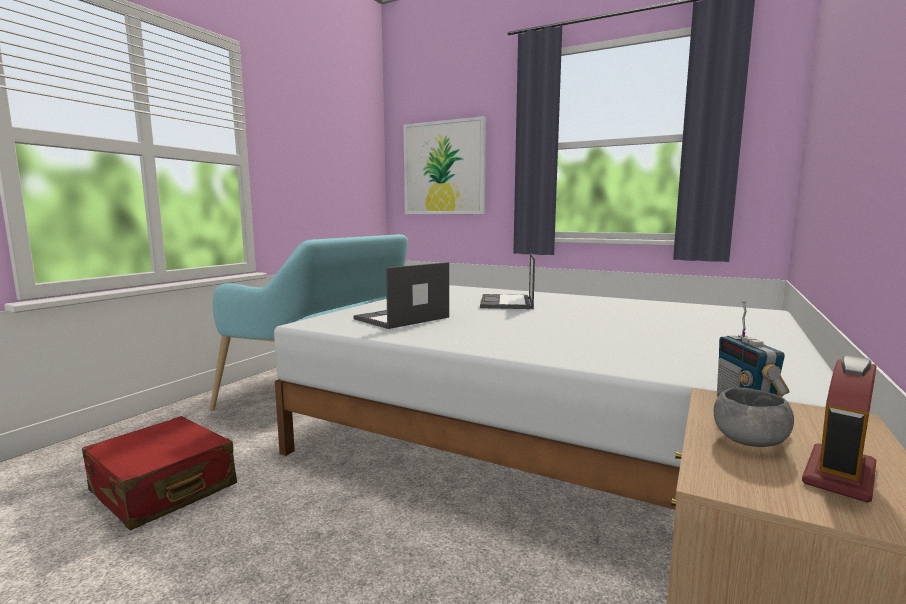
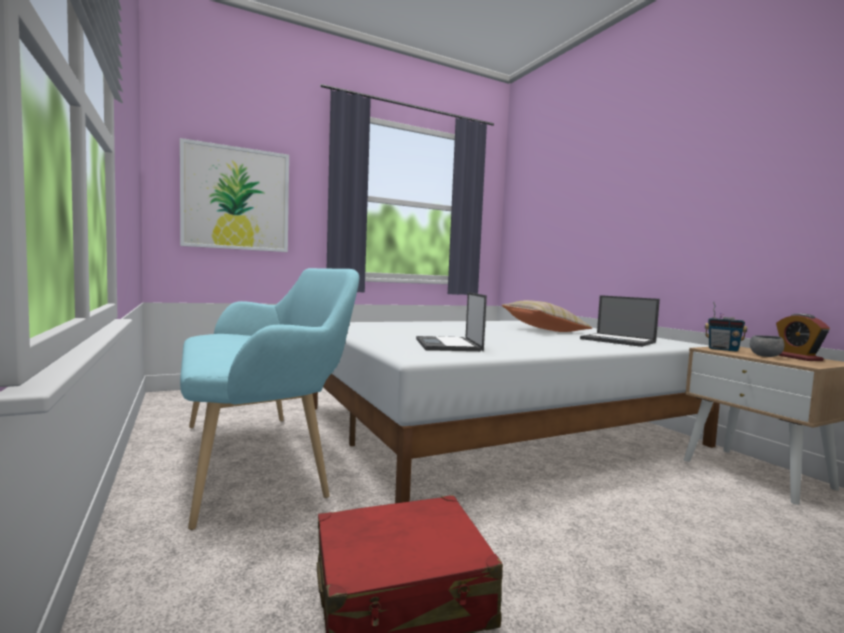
camera: 55 degrees left, 5 degrees down
laptop [480,253,535,309] -> laptop moved to [580,295,660,347]
none -> beige pillow [502,300,592,332]

